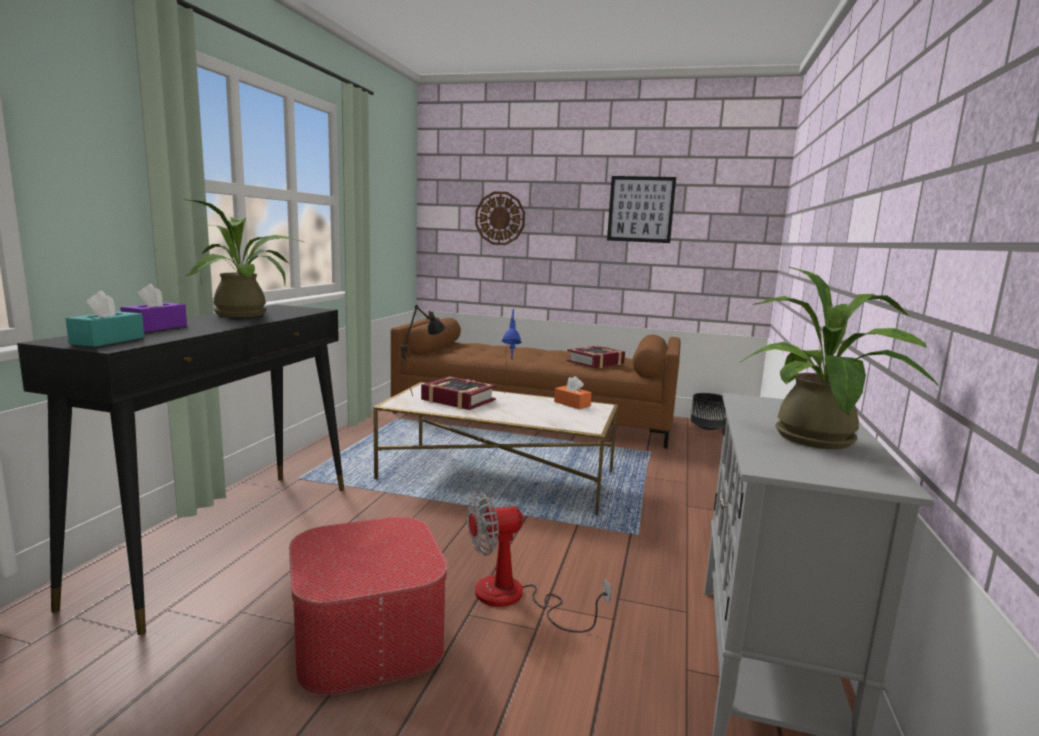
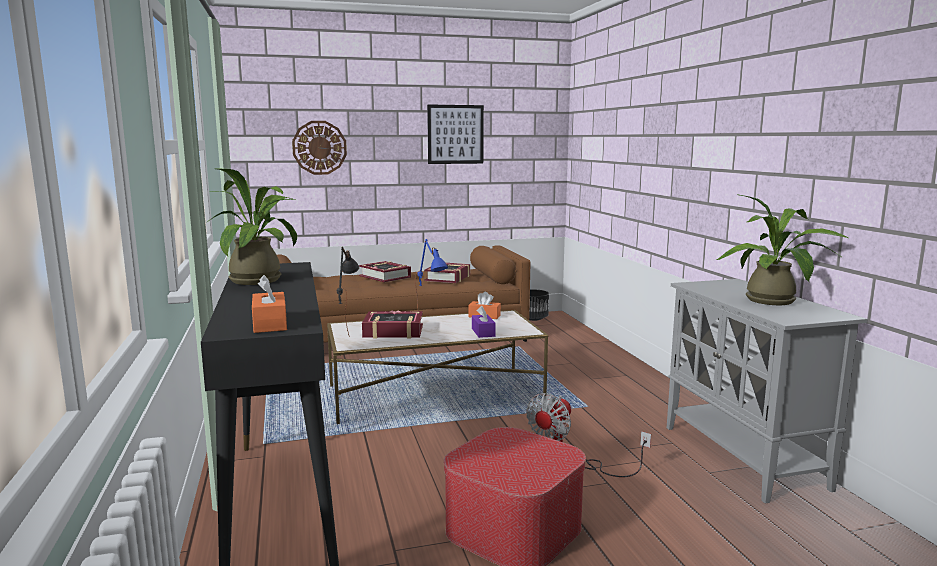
camera: 30 degrees left, 0 degrees up
turquoise tissue box [66,291,144,347] -> orange tissue box [252,275,287,333]
purple tissue box [120,284,187,332] -> purple tissue box moved to [472,306,496,338]
none -> book [359,261,411,282]

